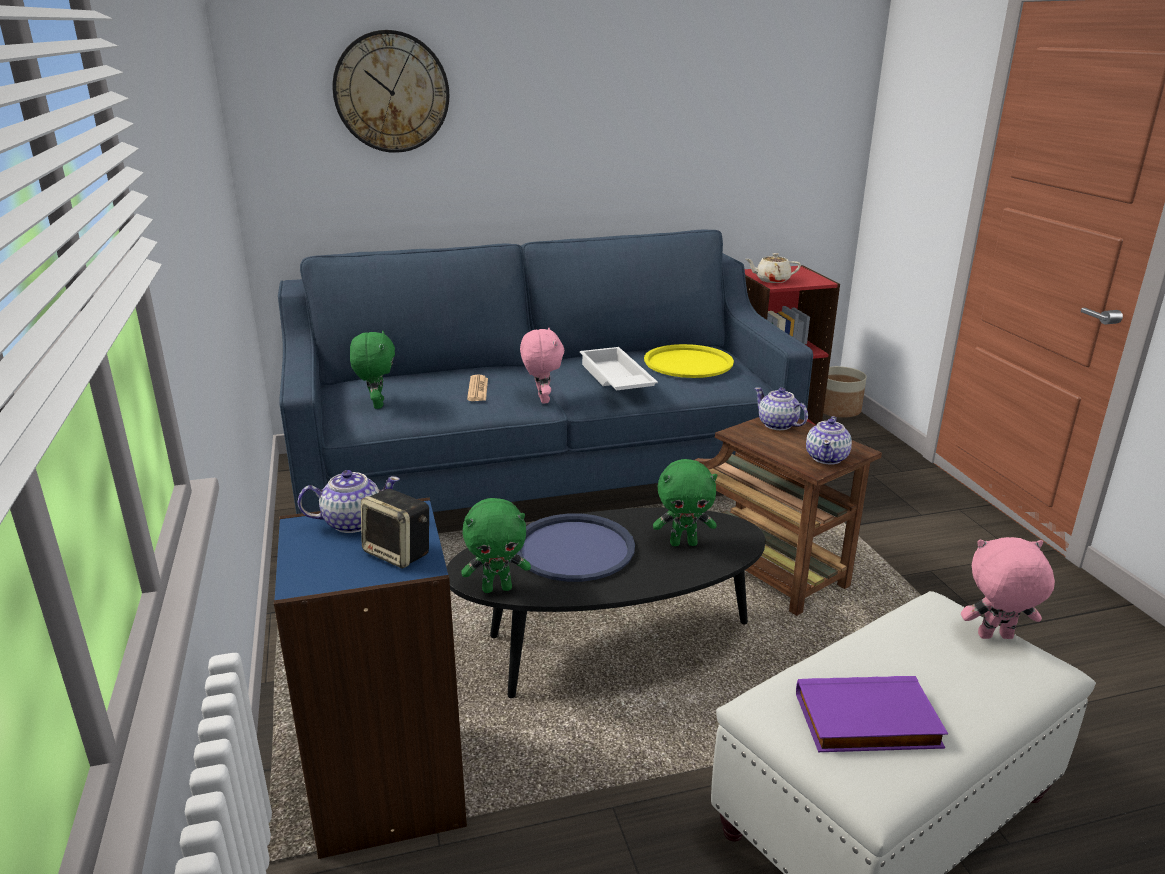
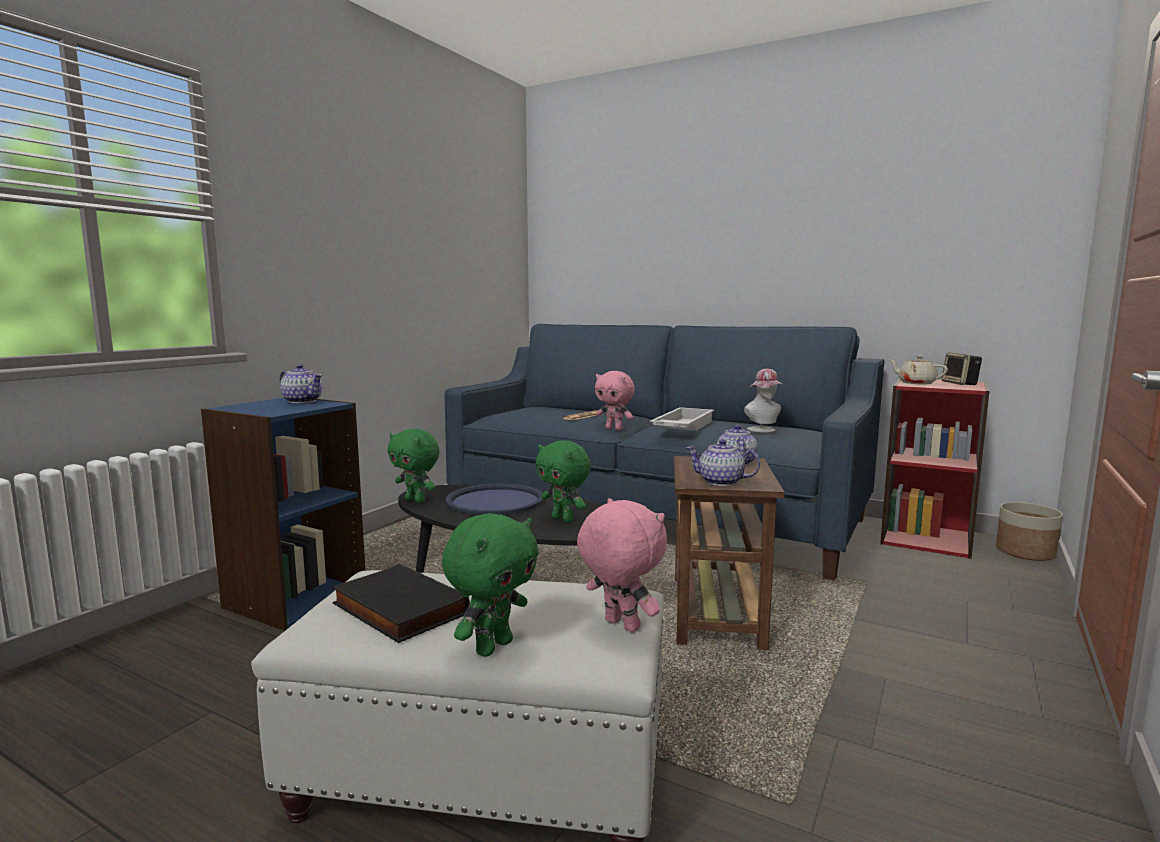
camera: 45 degrees right, 15 degrees down
wall clock [333,30,449,153] -> none
green plush toy [350,330,395,409] -> green plush toy moved to [442,513,538,657]
speaker [361,489,429,568] -> speaker moved to [941,353,982,385]
pink plush toy [520,328,564,404] -> pink plush toy turned 90 degrees clockwise [595,371,635,430]
yellow tray [644,344,734,378] -> hat [744,369,783,433]
purple book [796,676,948,752] -> black book [332,564,470,643]
teapot [806,416,852,464] -> teapot turned 45 degrees clockwise [686,439,760,486]

